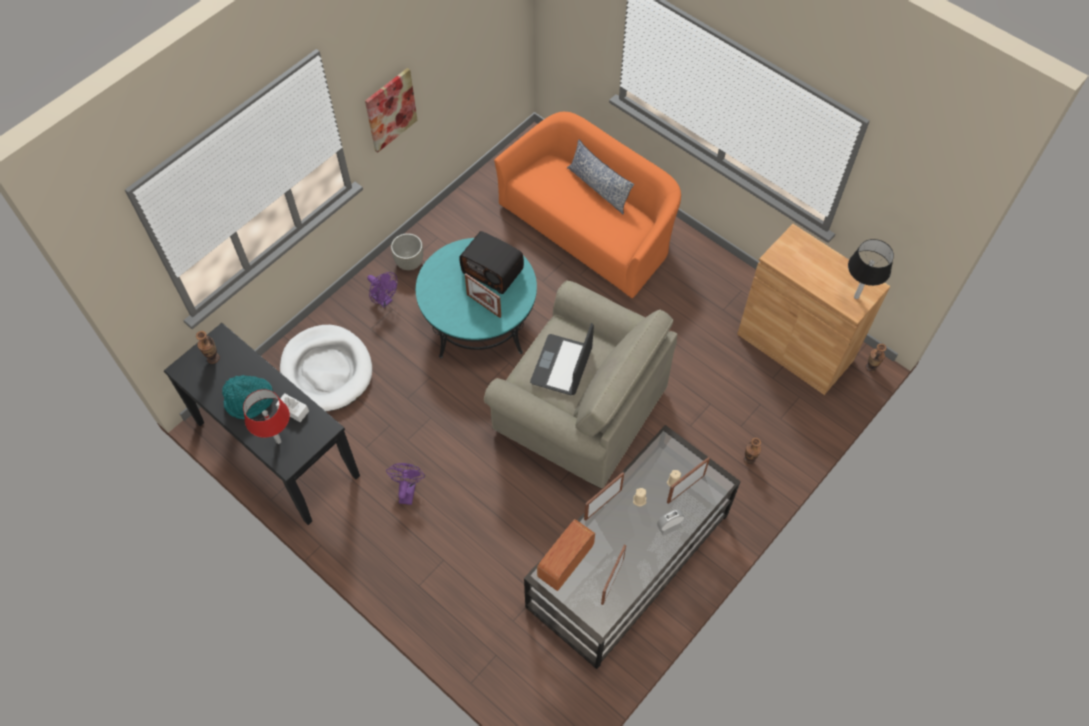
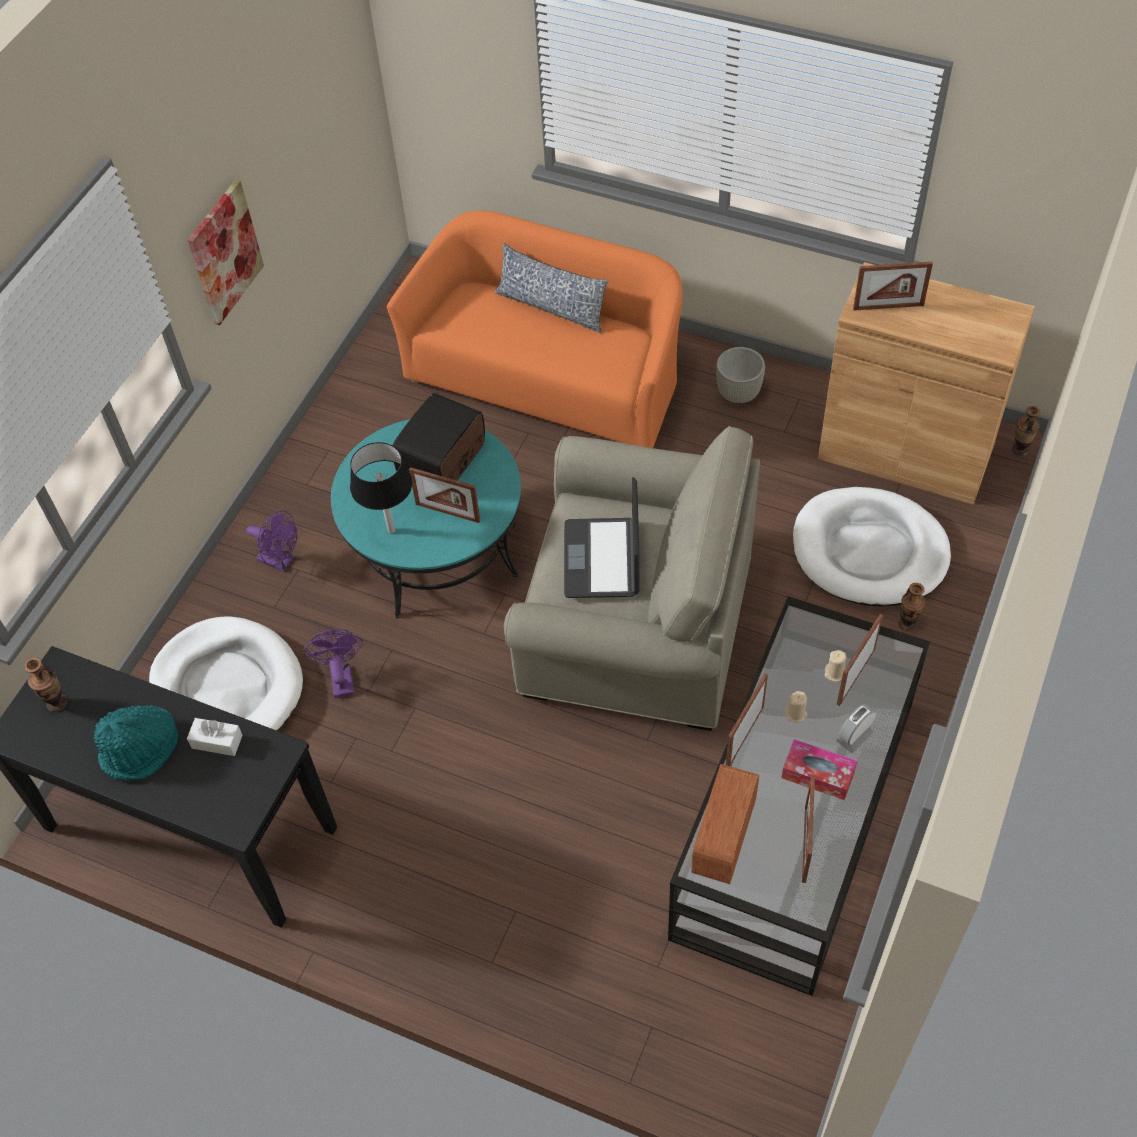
camera: 15 degrees left, 5 degrees down
red table lamp [243,389,290,444] -> none
purple fan [386,463,425,505] -> purple fan moved to [303,629,363,698]
grey planter [391,233,423,270] -> grey planter moved to [716,347,765,403]
radio [459,231,524,294] -> radio turned 105 degrees clockwise [392,393,485,480]
black table lamp [848,239,894,299] -> black table lamp moved to [350,442,412,534]
none -> tissue box [782,739,857,800]
none -> white dog bed [793,487,951,606]
none -> picture frame [853,262,933,311]

